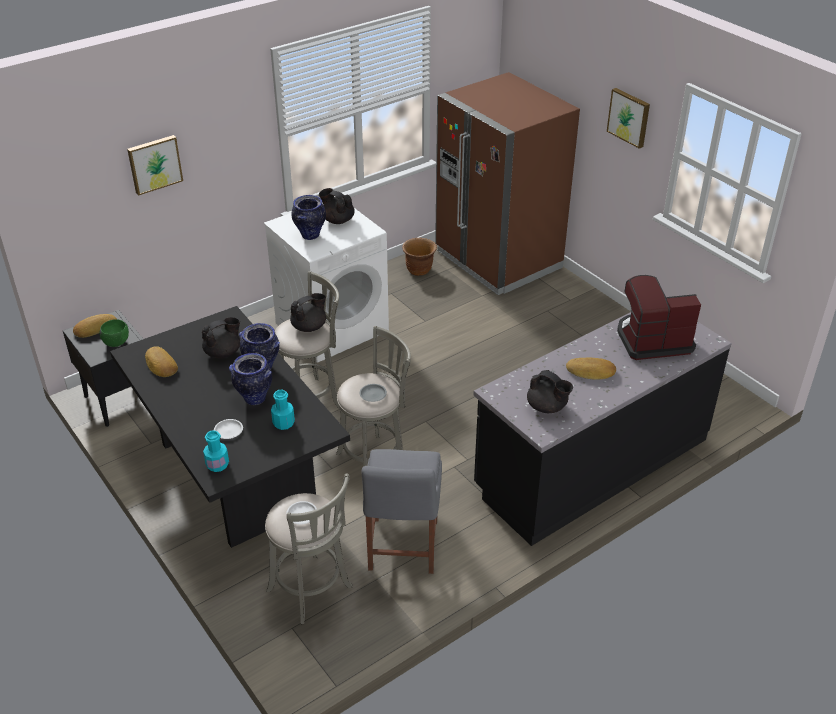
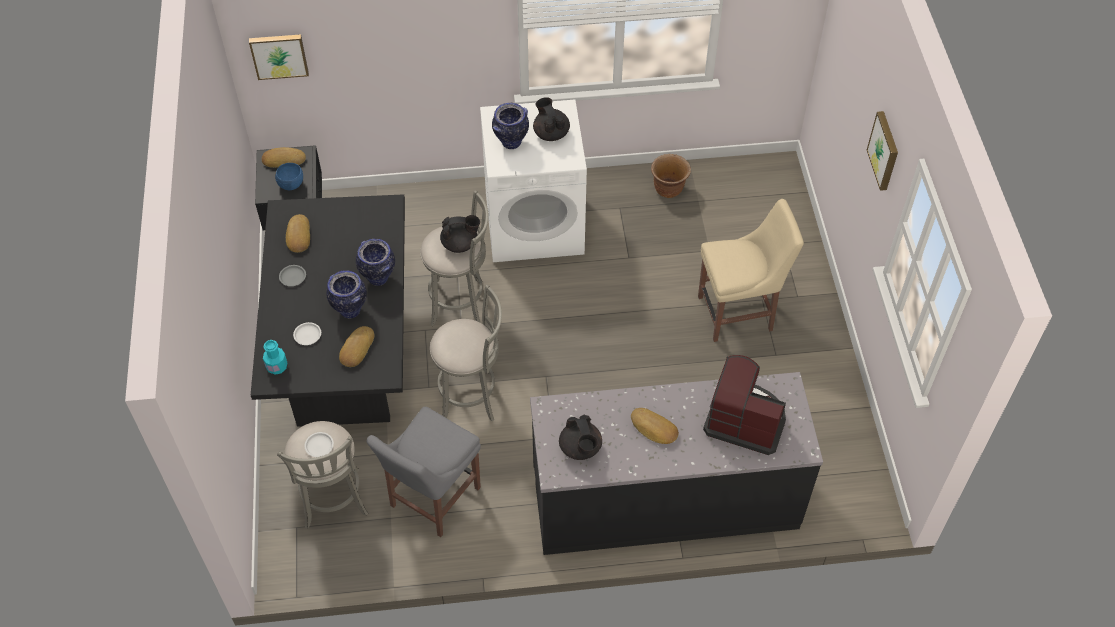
camera: 30 degrees right, 15 degrees up
green bowl [100,319,129,347] -> blue bowl [275,163,303,190]
picture [127,135,183,196] -> picture moved to [249,34,309,80]
black teapot [202,317,240,358] -> none
turquoise bottle [271,390,295,430] -> bread [339,326,374,367]
grey plate [360,384,387,402] -> grey plate moved to [279,265,306,286]
brown fridge [435,72,580,295] -> none
none -> beige chair [698,199,804,342]

